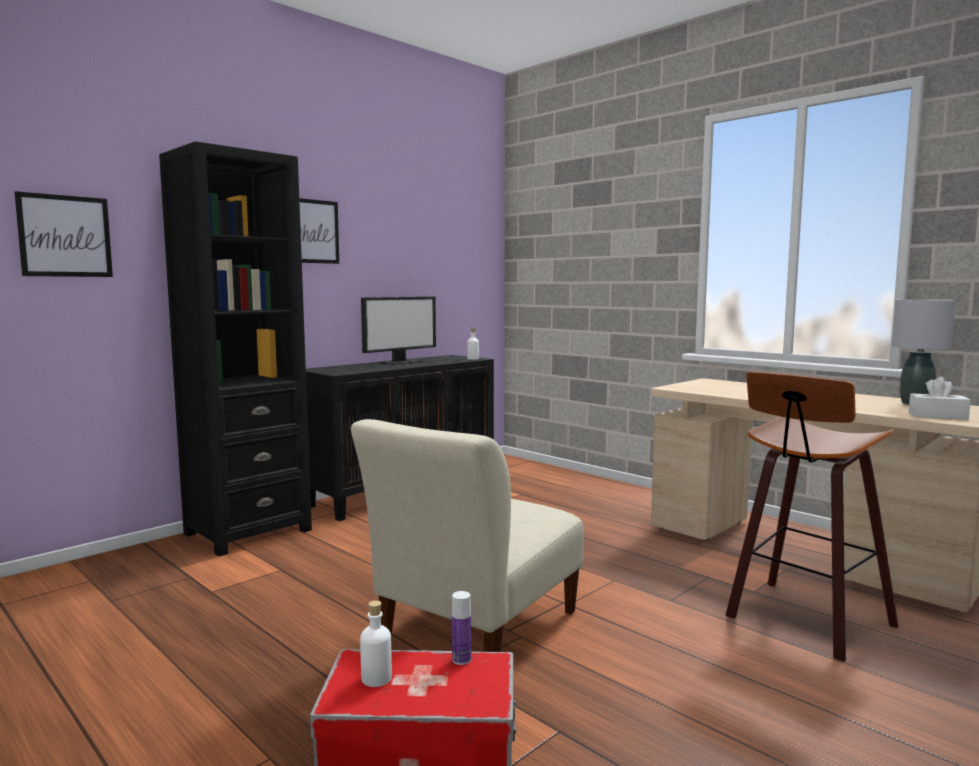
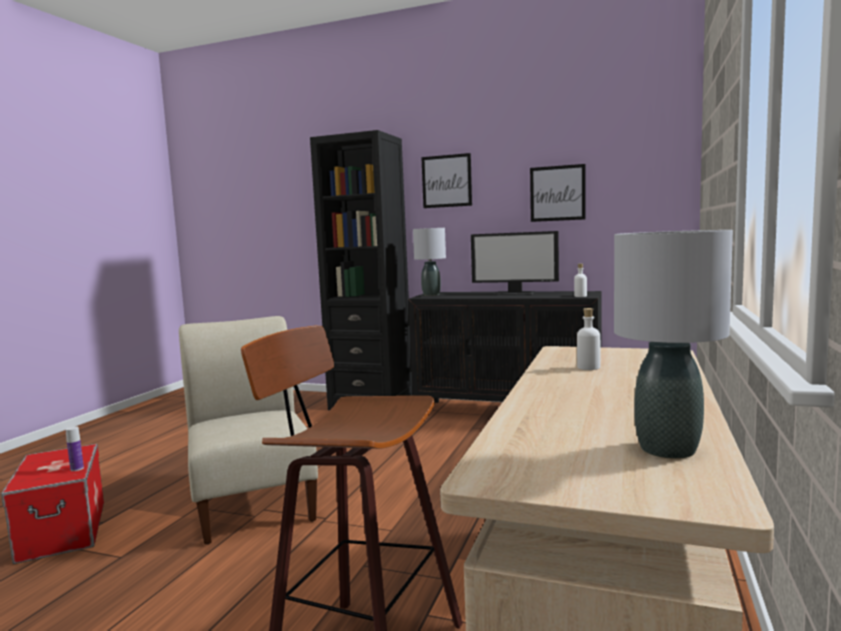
camera: 65 degrees right, 0 degrees up
picture [15,191,113,277] -> picture moved to [530,164,586,222]
beige chair [351,419,584,652] -> beige chair turned 60 degrees clockwise [179,316,318,544]
white bottle [360,600,392,687] -> white bottle moved to [577,308,600,370]
white tissue box [909,377,971,420] -> none
none -> grey table lamp [413,228,446,296]

